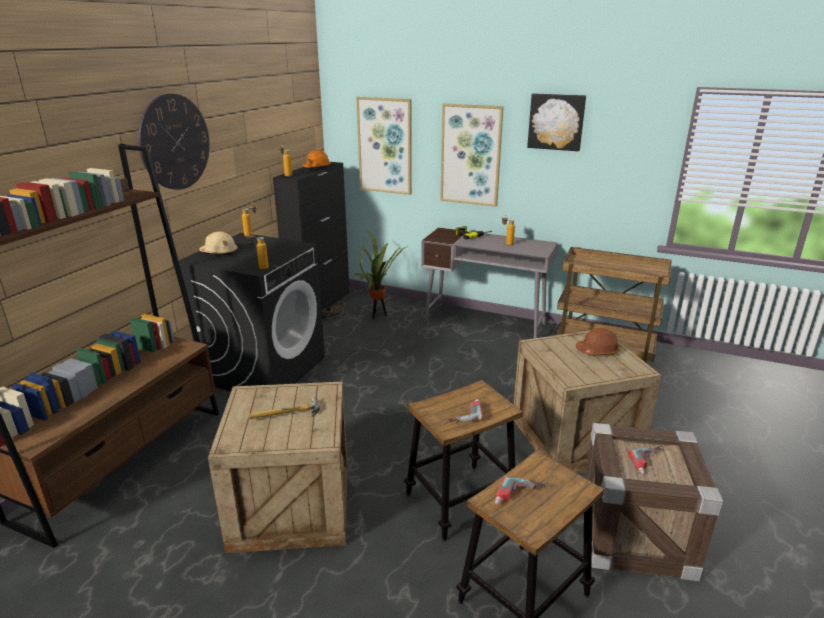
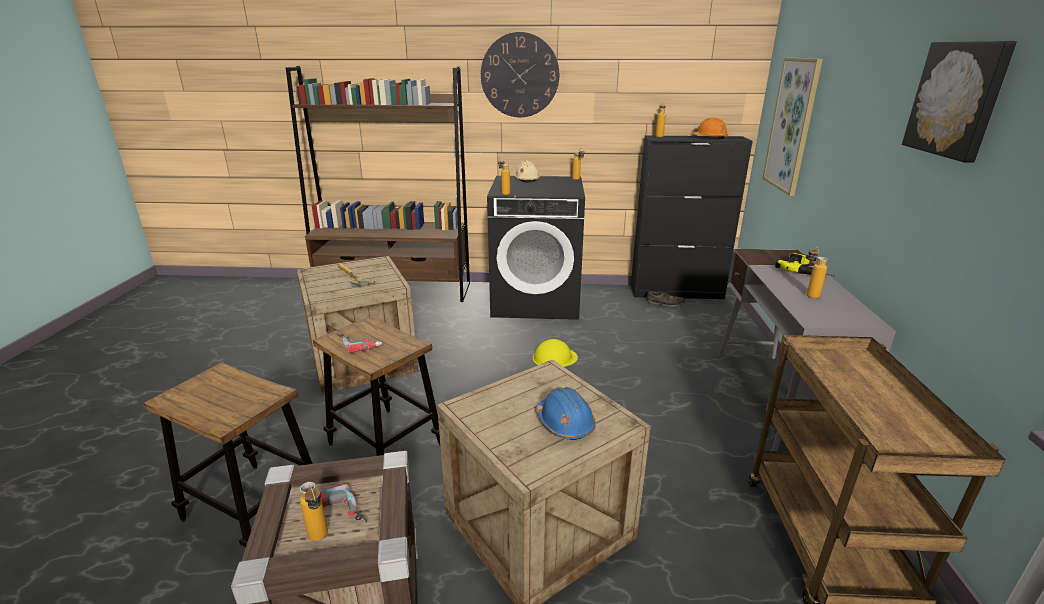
camera: 70 degrees right, 0 degrees up
potted plant [354,230,408,319] -> none
picture [440,104,504,207] -> none
power drill [495,476,550,505] -> none
brown hard hat [576,328,620,355] -> blue hard hat [536,387,596,440]
none -> bottle [300,482,328,541]
none -> yellow hard hat [533,339,578,367]

